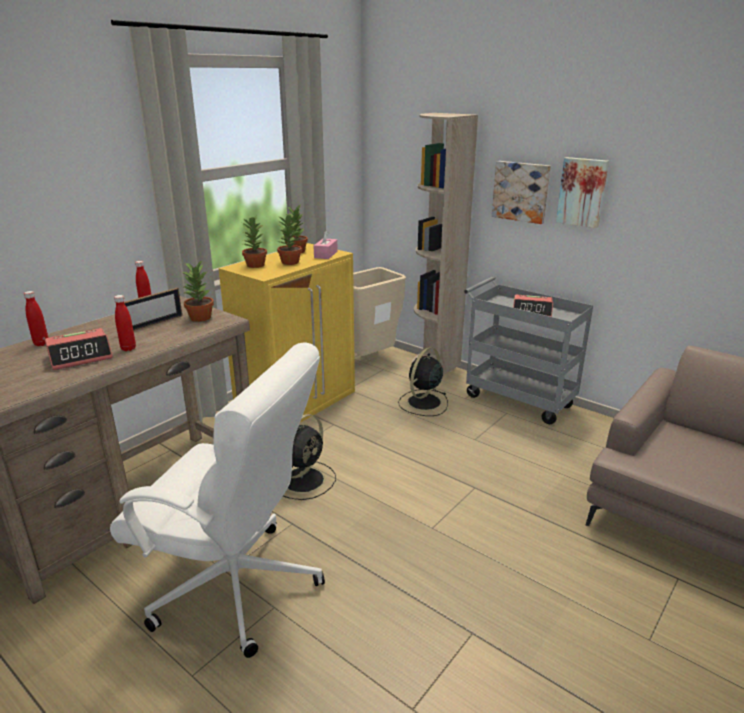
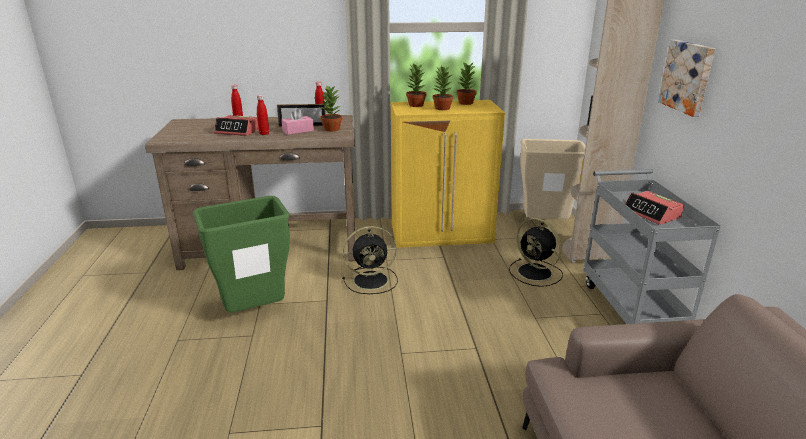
camera: 45 degrees right, 0 degrees up
white office chair [110,343,325,658] -> green trash can [193,196,290,313]
pink tissue box [314,230,338,259] -> pink tissue box moved to [281,108,314,135]
black fan [398,347,448,416] -> black fan turned 120 degrees counterclockwise [509,218,563,287]
picture [556,157,609,228] -> none

